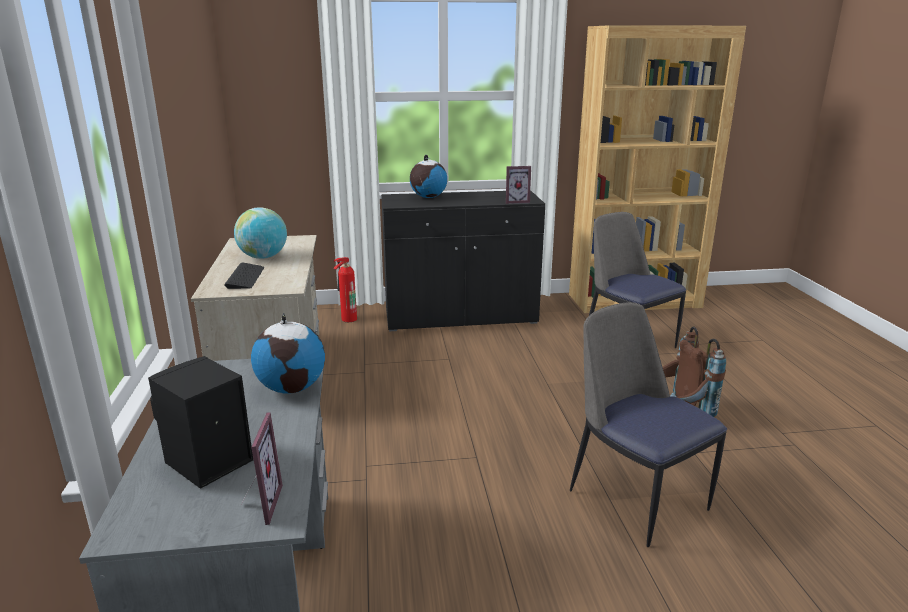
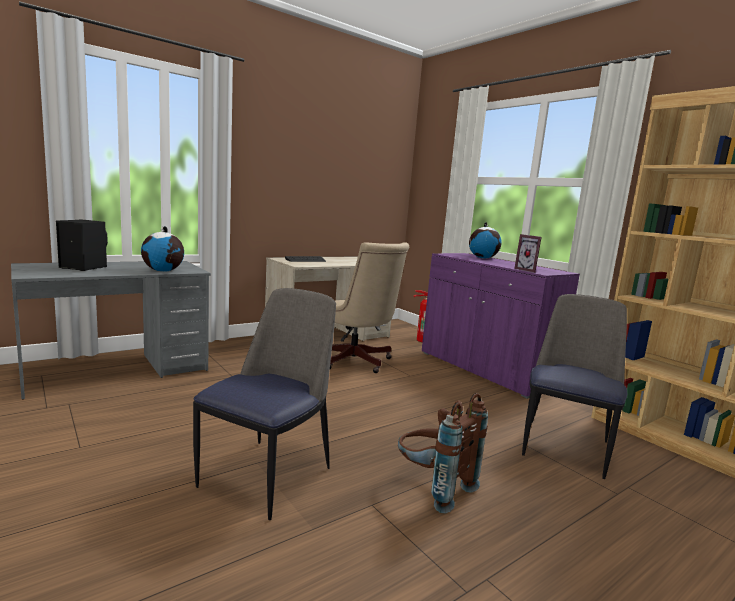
camera: 60 degrees right, 10 degrees down
globe [234,207,287,259] -> none
picture frame [242,412,283,525] -> none
black cabinet [381,190,545,331] -> purple cabinet [422,253,580,399]
none -> beige office chair [330,242,409,373]

